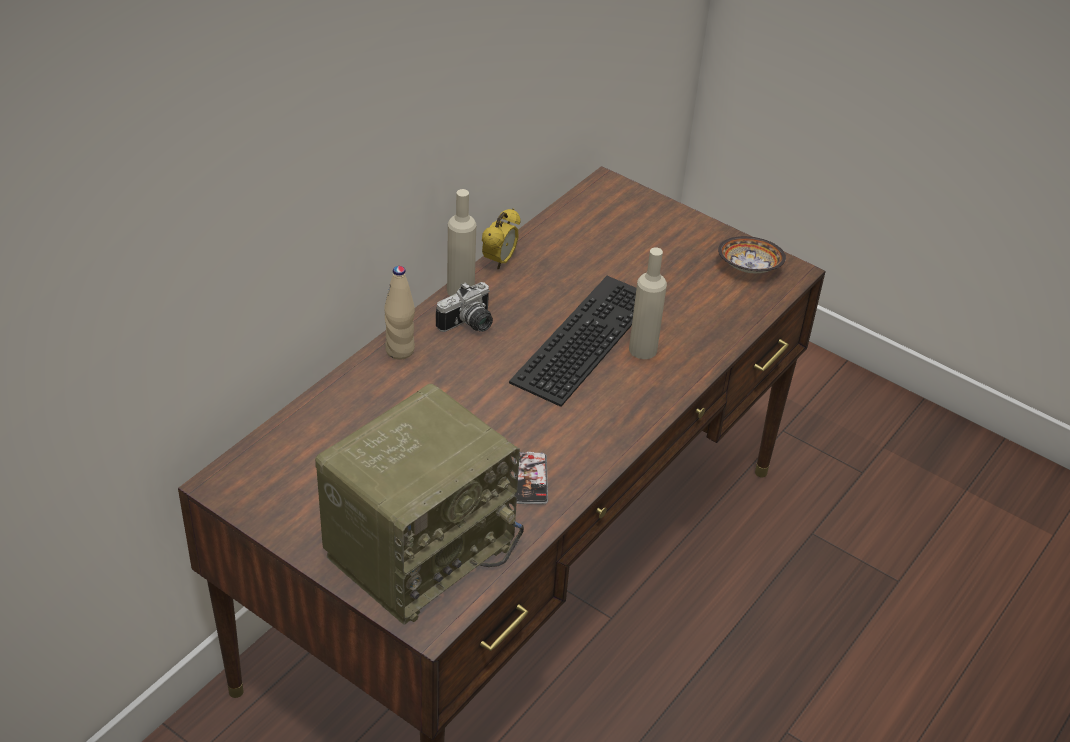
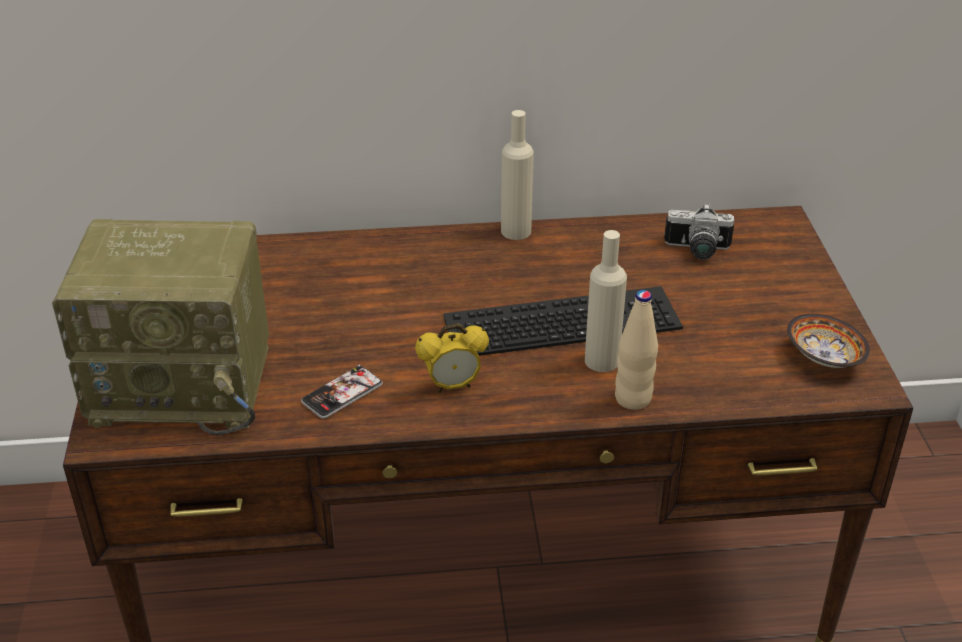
camera: 50 degrees right, 5 degrees down
beige bottle [384,266,415,360] -> beige bottle moved to [615,290,658,410]
camera [436,282,493,332] -> camera moved to [664,203,734,260]
alarm clock [482,208,521,269] -> alarm clock moved to [415,323,489,393]

